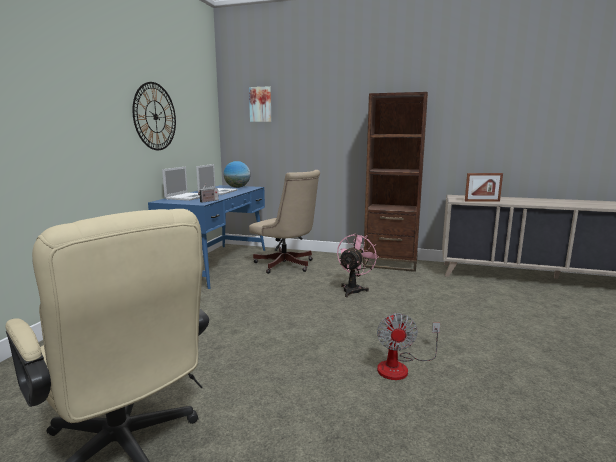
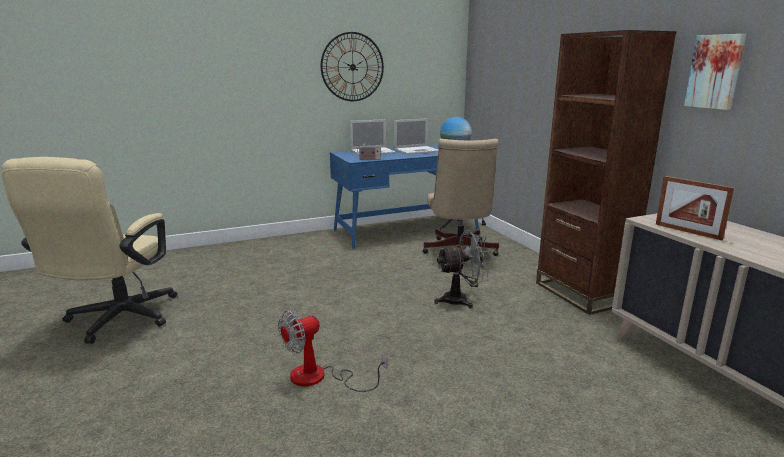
camera: 50 degrees right, 5 degrees up
picture [249,86,271,122] -> picture moved to [684,34,746,110]
pink fan [337,233,379,297] -> grey fan [434,230,491,308]

